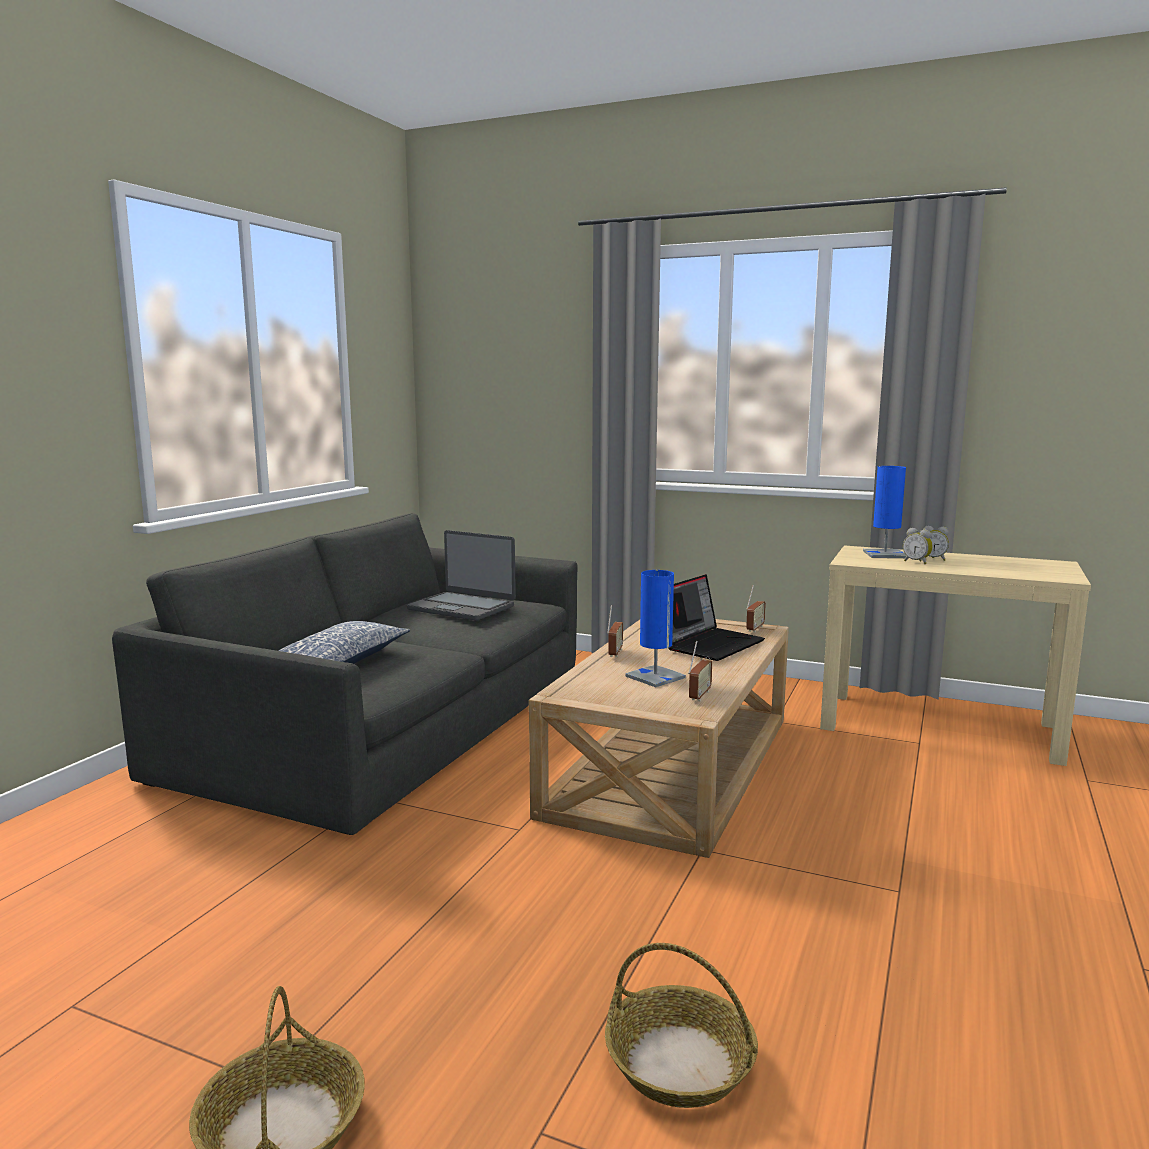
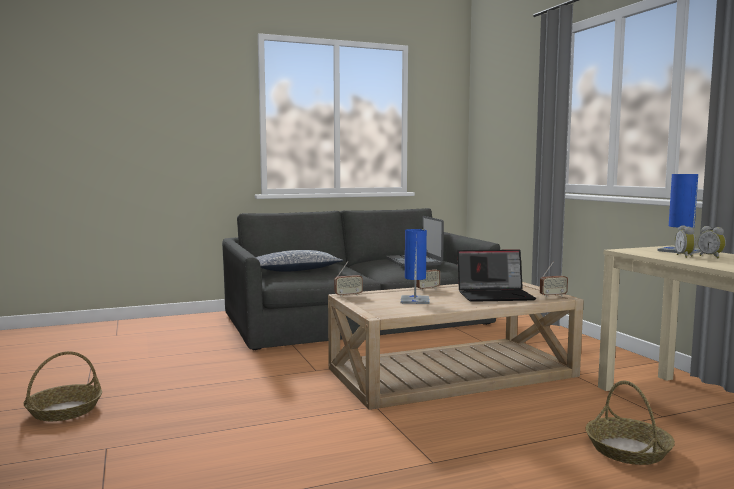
camera: 45 degrees right, 5 degrees down
basket [605,943,758,1108] -> basket moved to [586,381,675,465]
radio [688,641,712,701] -> radio moved to [334,261,363,297]

